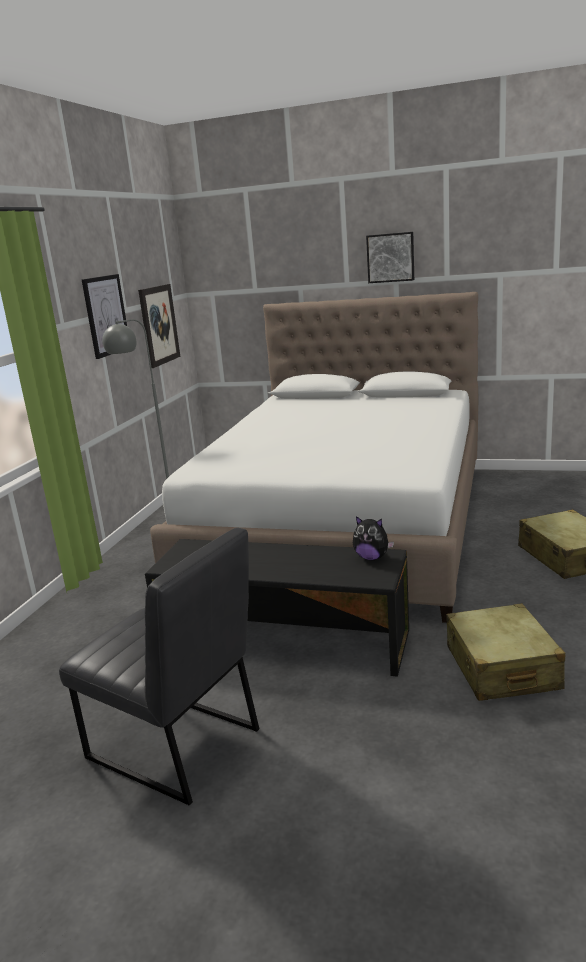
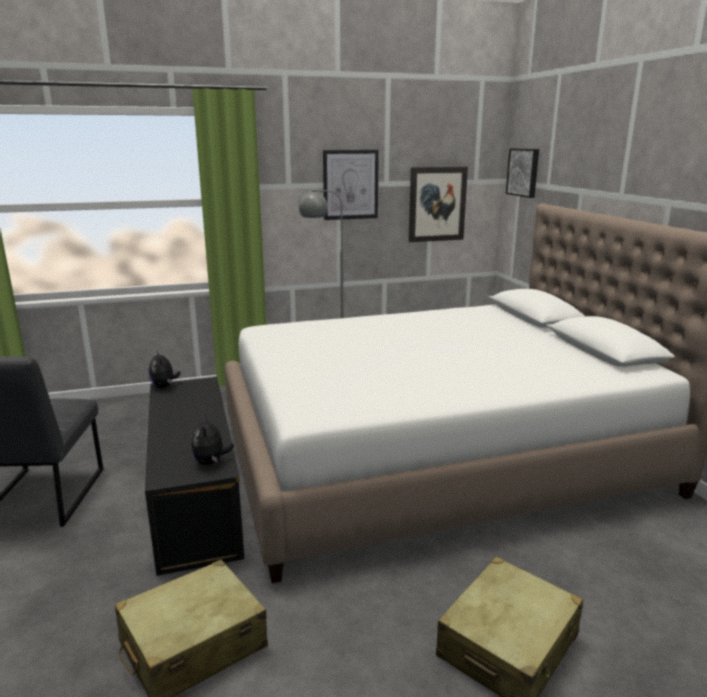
camera: 55 degrees right, 0 degrees up
picture [366,232,414,283] -> picture moved to [506,148,539,198]
none -> plush toy [148,351,181,388]

